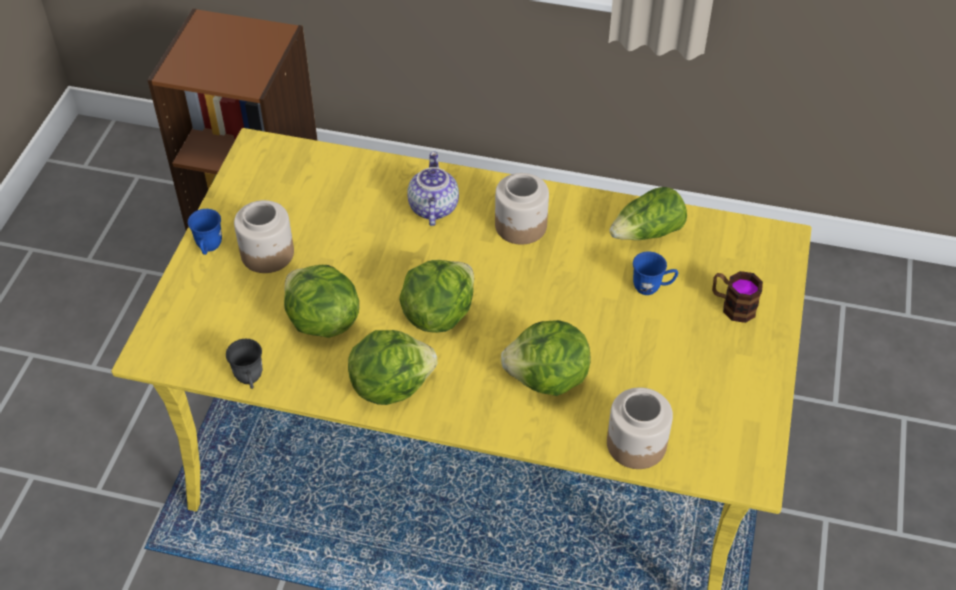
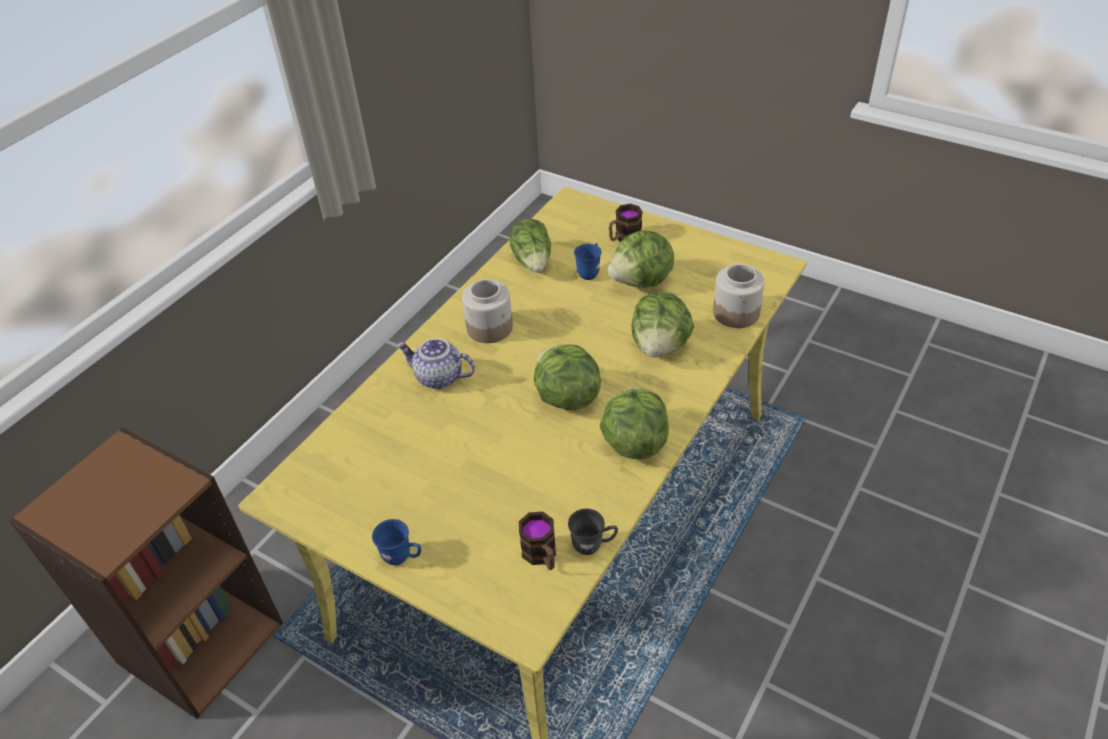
camera: 70 degrees left, 5 degrees down
jar [234,200,294,273] -> none
lettuce [284,265,359,338] -> lettuce moved to [608,231,674,288]
none -> mug [519,512,556,570]

